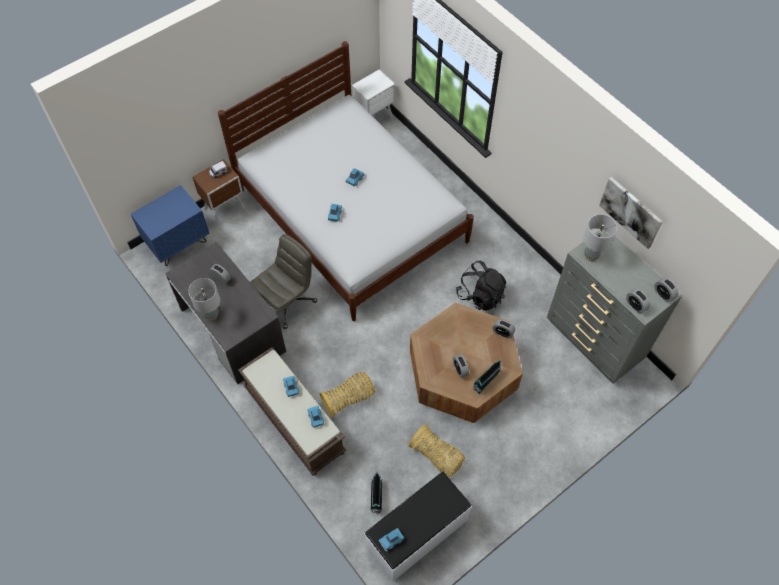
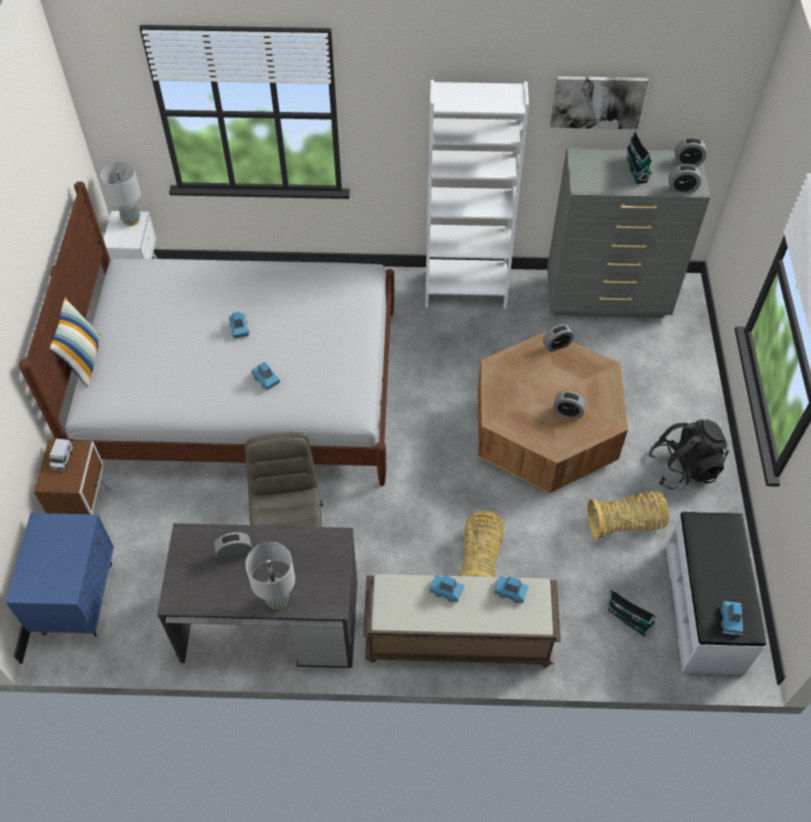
camera: 50 degrees left, 5 degrees down
black backpack [456,261,506,311] -> black backpack moved to [648,419,729,491]
toy house [473,360,501,394] -> toy house moved to [626,131,652,184]
grey table lamp [583,214,617,262] -> grey table lamp moved to [100,162,141,226]
none -> pillow [50,297,101,387]
none -> white bookcase [425,80,529,309]

